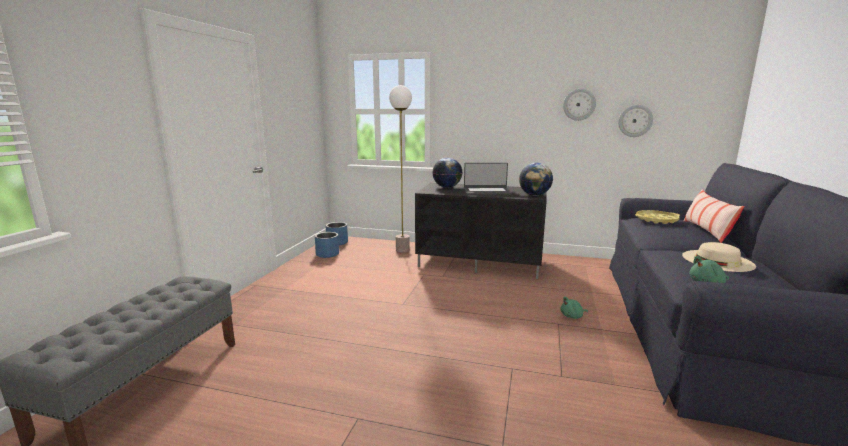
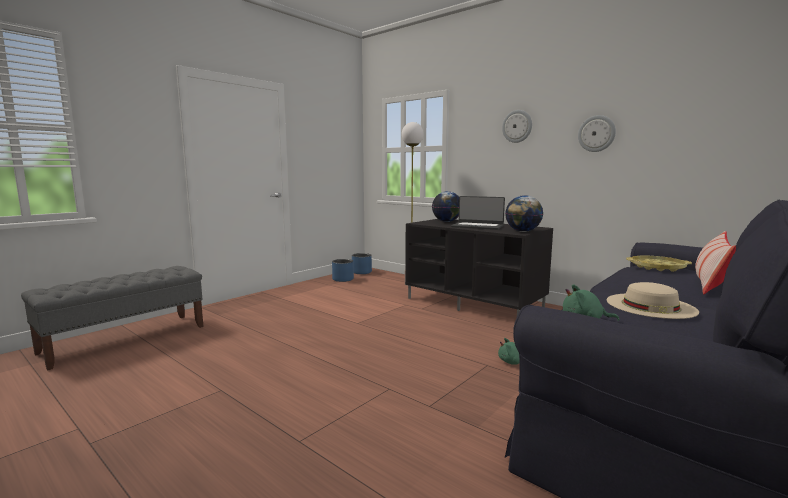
camera: 25 degrees right, 5 degrees down
wall clock [618,105,653,137] -> wall clock moved to [502,110,532,143]

